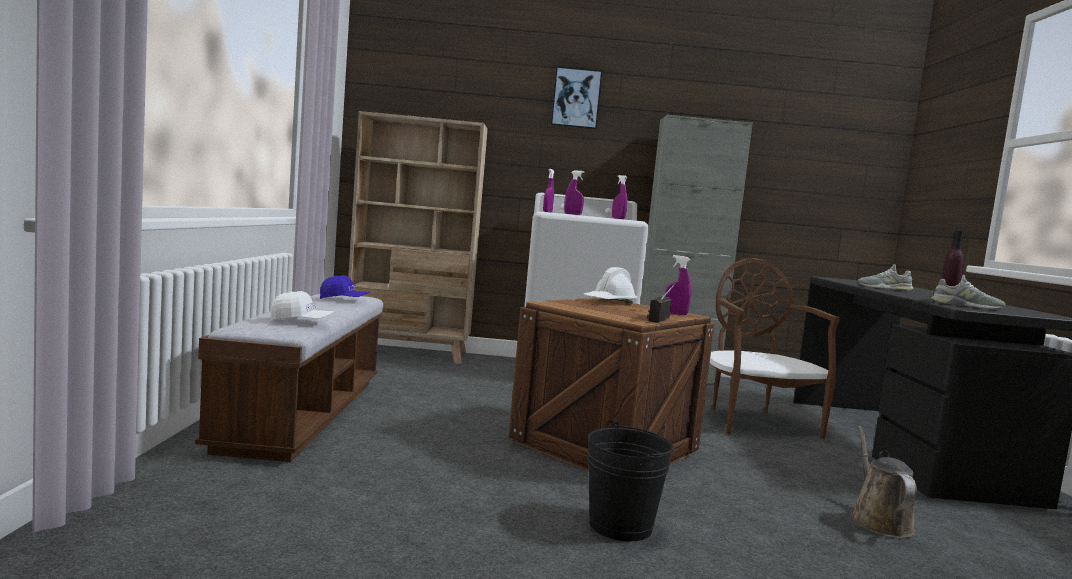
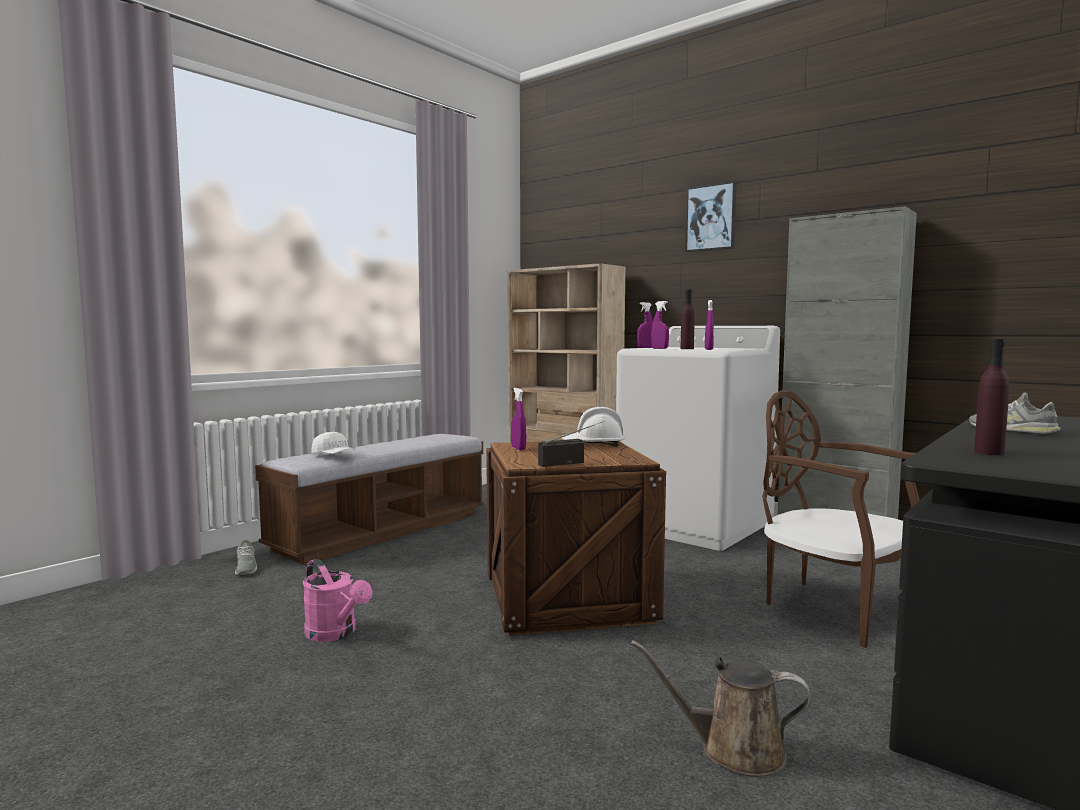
camera: 40 degrees right, 0 degrees up
blue cap [320,275,370,299] -> none
black bucket [587,421,674,541] -> none
purple spray bottle [665,255,691,315] -> purple spray bottle moved to [511,388,526,450]
brown chair [710,258,840,439] -> brown chair turned 75 degrees counterclockwise [762,390,920,648]
brown watering can [851,426,917,538] -> brown watering can turned 120 degrees counterclockwise [631,640,811,777]
grey shoe [931,275,1006,309] -> grey shoe moved to [235,540,257,575]
none -> pink watering can [303,559,372,642]
none -> purple bottle [681,290,695,349]

